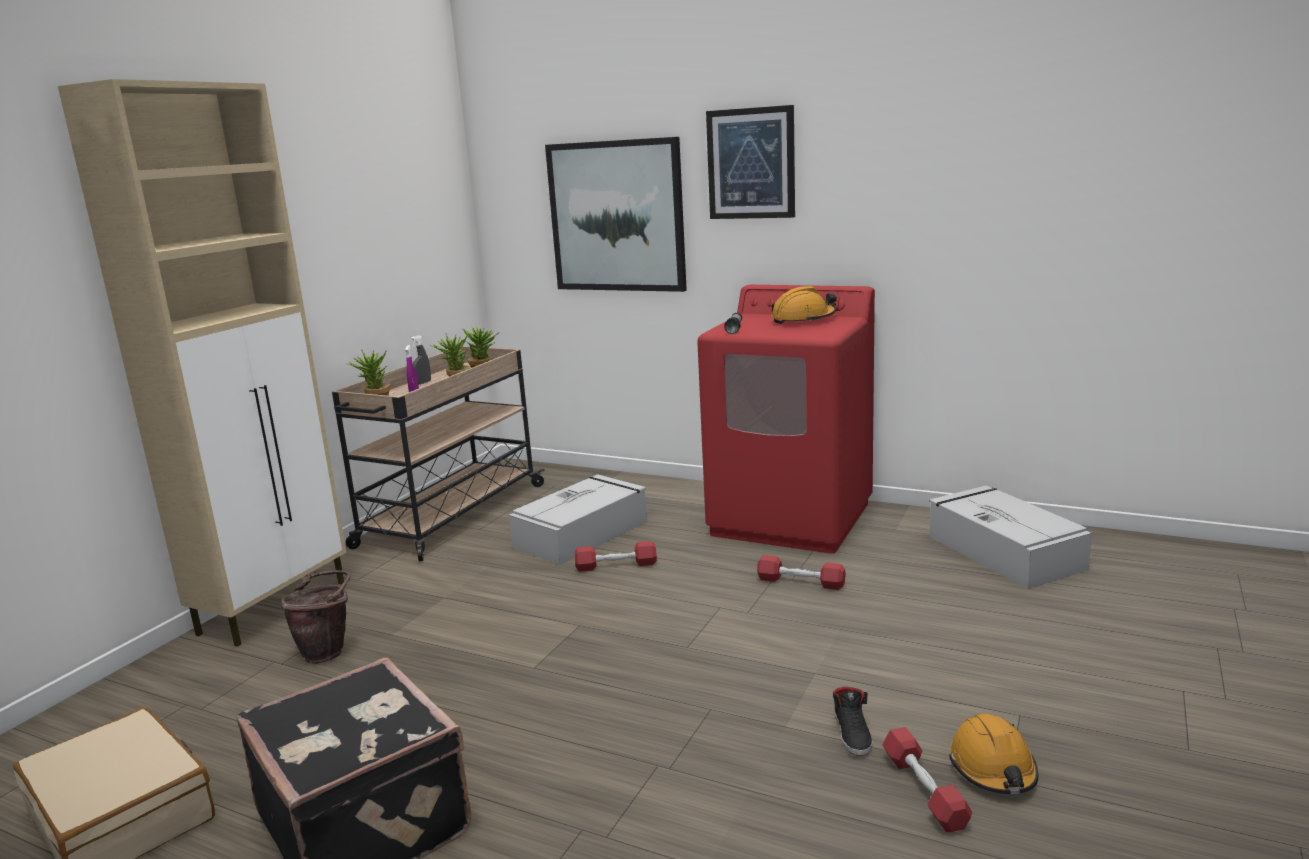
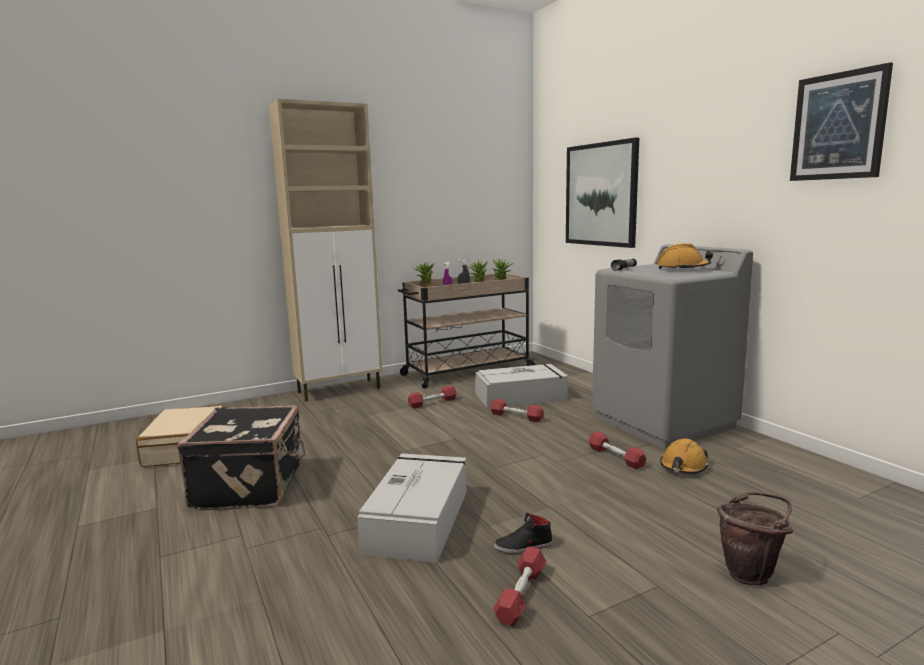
camera: 35 degrees right, 5 degrees down
brown bucket [281,570,350,664] -> brown bucket moved to [717,491,793,585]
red washing machine [697,285,875,554] -> grey washing machine [592,244,753,449]
picture [706,105,795,219] -> picture moved to [790,62,893,181]
black shoe [833,687,873,756] -> black shoe turned 45 degrees clockwise [494,513,553,554]
grey storage box [930,485,1092,589] -> grey storage box moved to [357,453,467,563]
orange hard hat [949,714,1038,794] -> orange hard hat moved to [660,438,708,474]
none -> red dumbbell [408,386,456,408]

